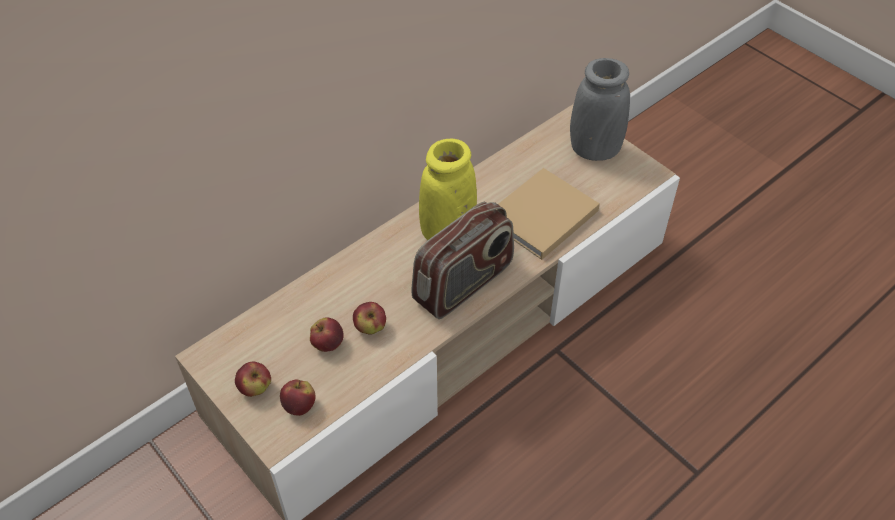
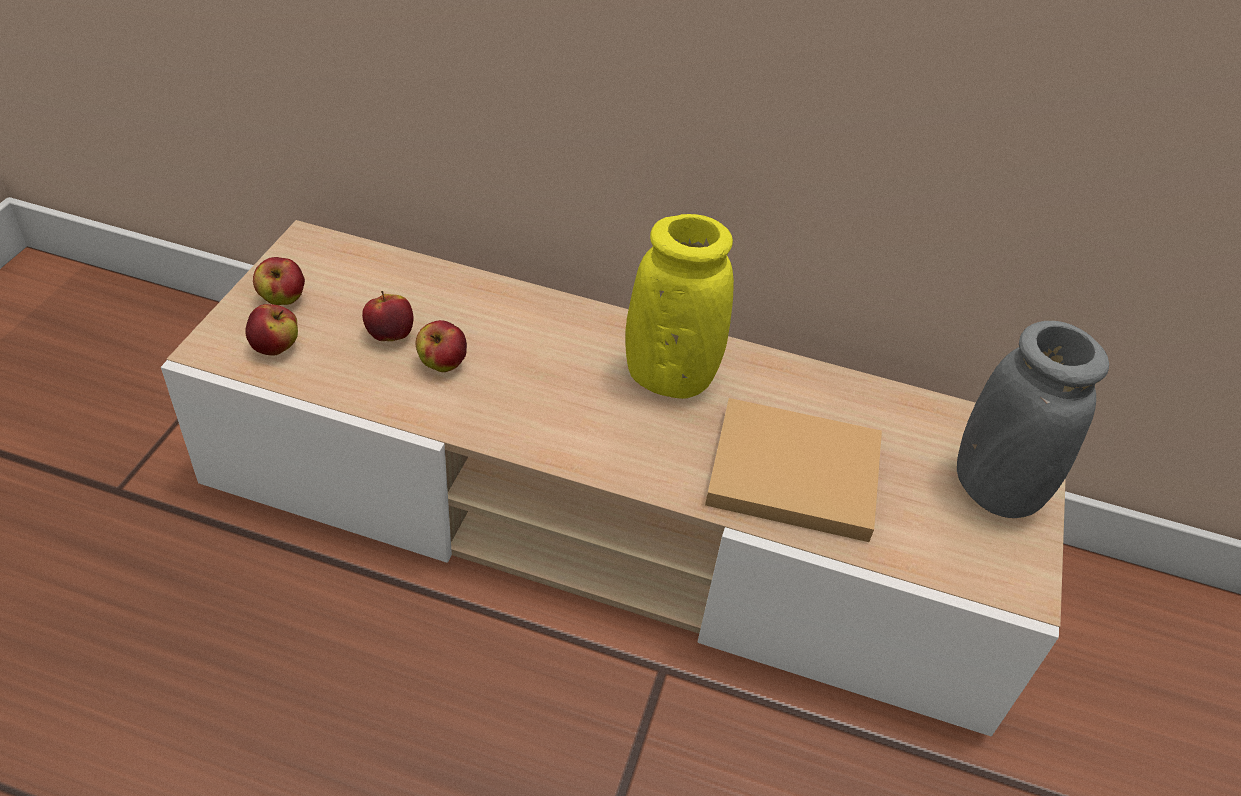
camera: 55 degrees right, 5 degrees down
radio [412,202,514,319] -> none

